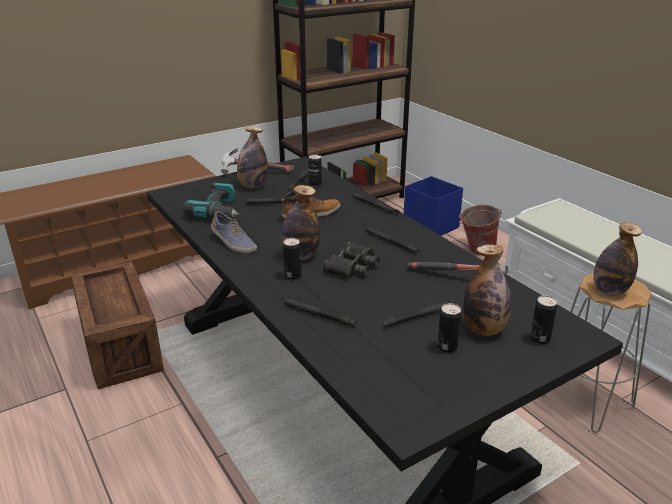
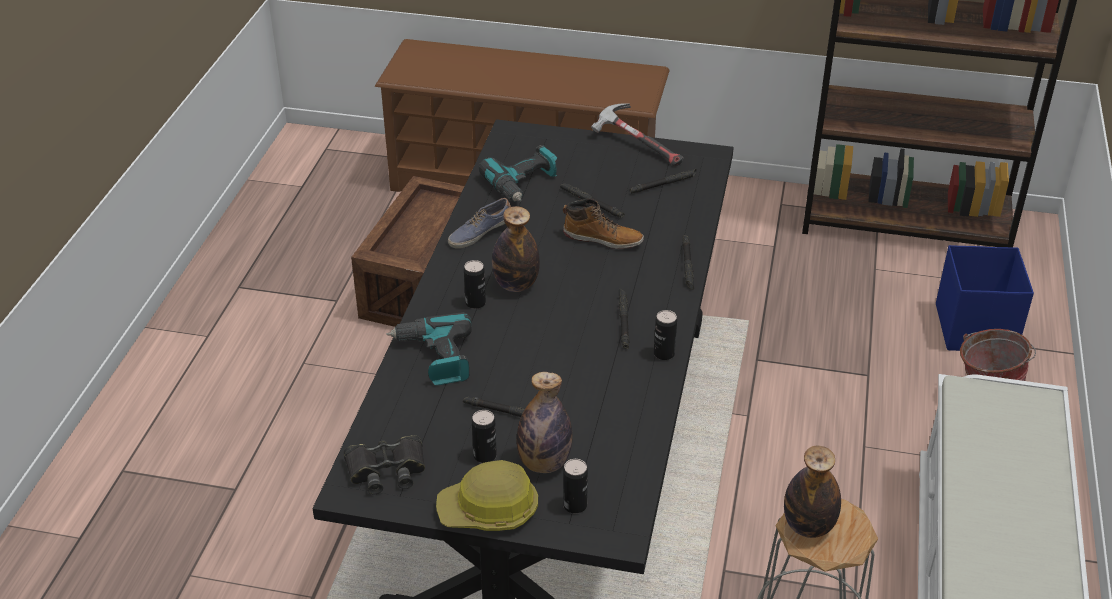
camera: 45 degrees right, 10 degrees up
shoe [211,211,257,253] -> shoe turned 60 degrees clockwise [448,198,511,249]
bottle [237,127,268,188] -> none
black flashlight [284,300,358,326] -> power drill [386,312,472,385]
can [308,154,322,187] -> can moved to [654,310,677,360]
black binoculars [323,242,380,278] -> black binoculars moved to [344,435,425,494]
hammer [408,262,510,274] -> none
none -> hard hat [436,460,538,531]

